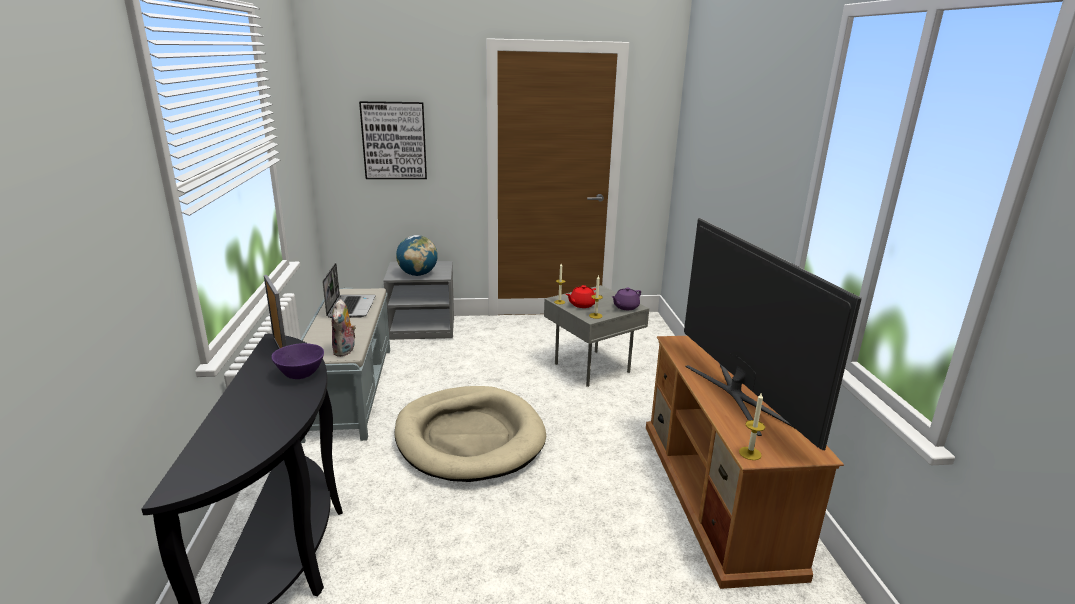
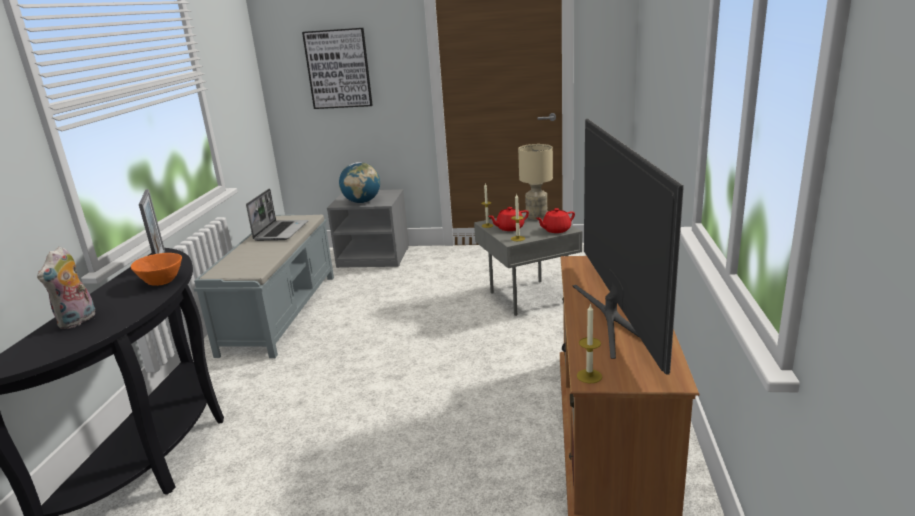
camera: 15 degrees right, 0 degrees up
purple bowl [272,343,324,379] -> orange bowl [131,253,182,286]
plush toy [332,299,356,357] -> plush toy moved to [37,246,95,329]
beige dog bed [394,386,546,482] -> none
purple teapot [612,287,641,310] -> red teapot [536,208,575,233]
none -> beige table lamp [518,144,553,220]

